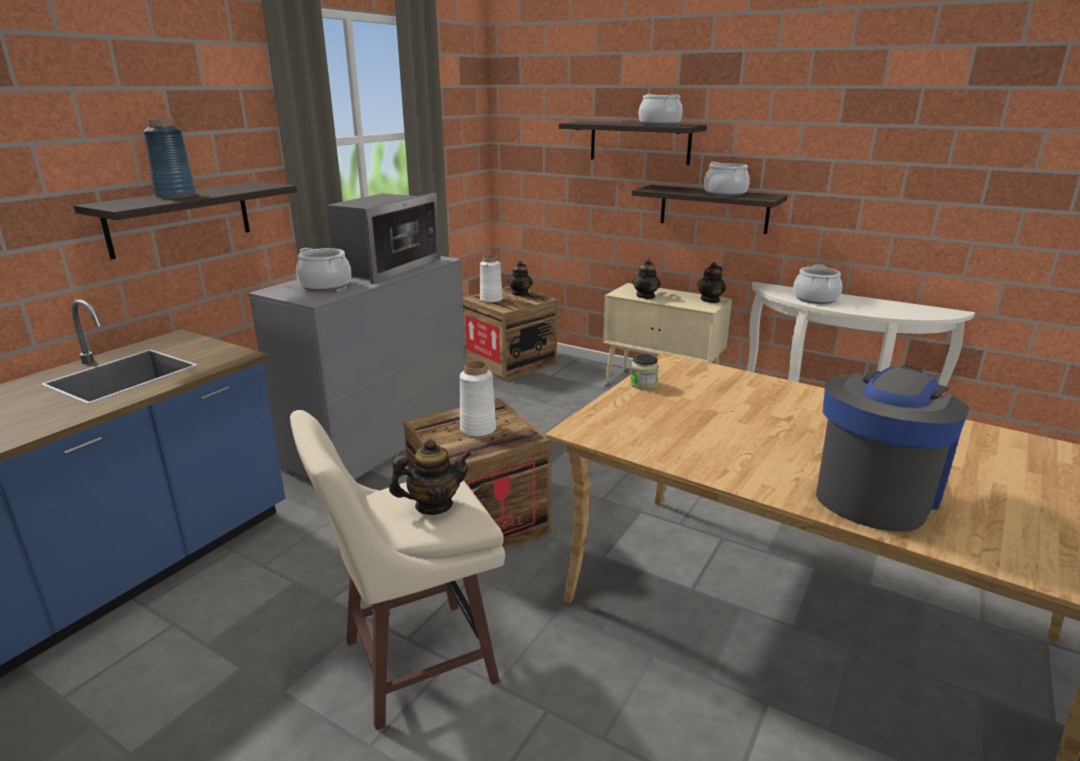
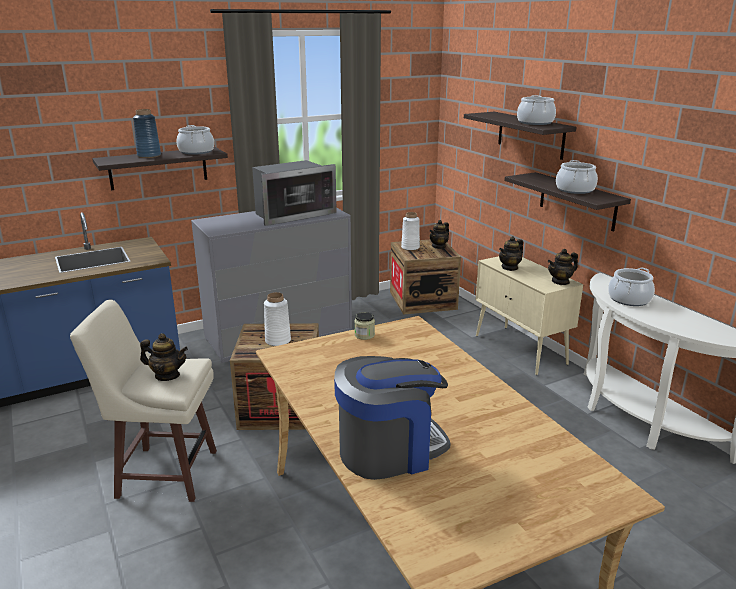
camera: 30 degrees right, 0 degrees up
cooking pot [296,248,351,291] -> cooking pot moved to [177,125,214,155]

